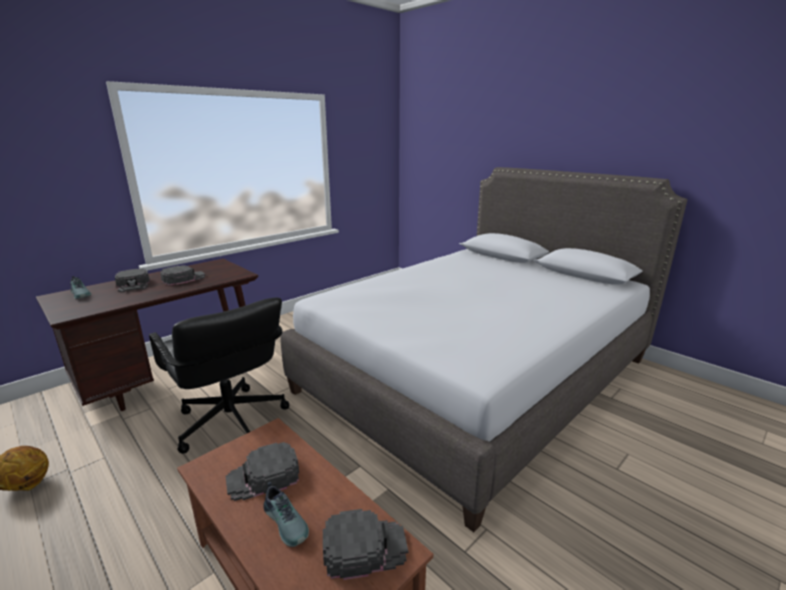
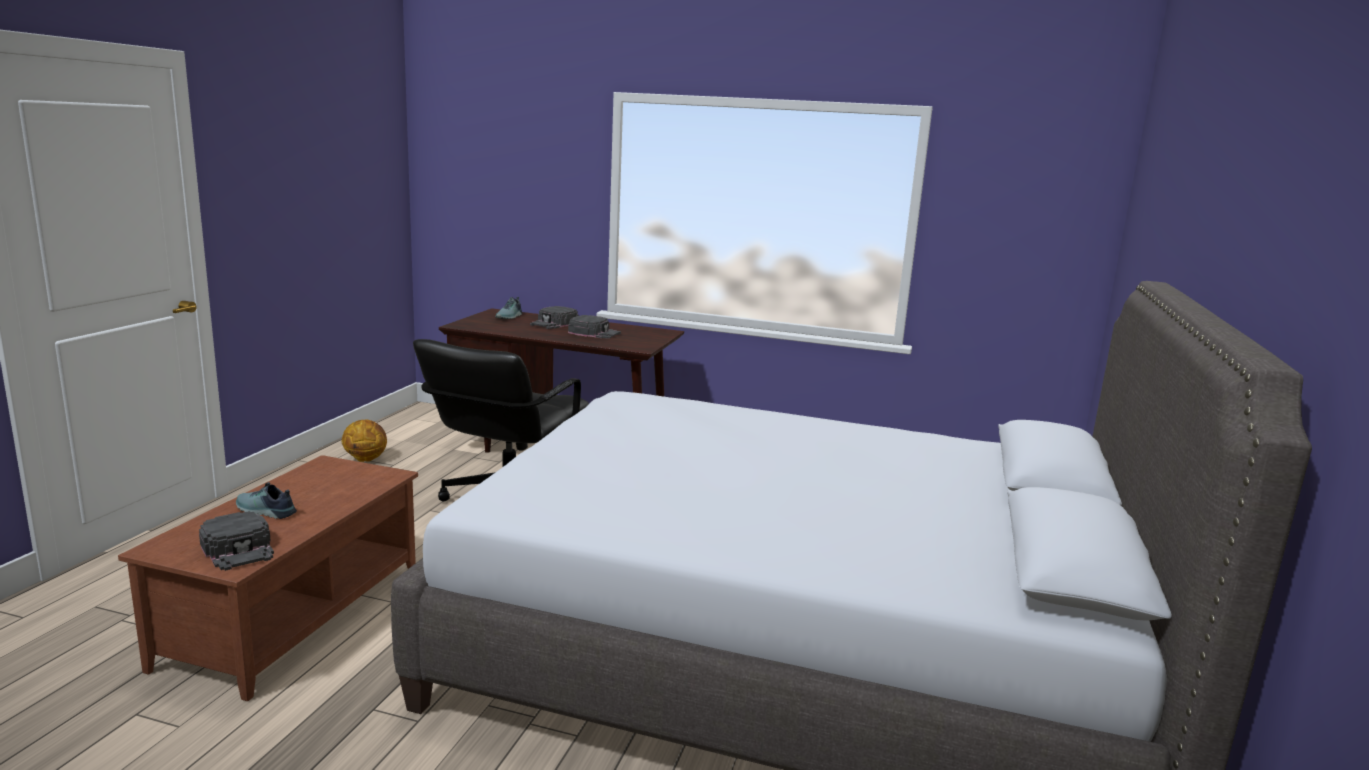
camera: 60 degrees right, 5 degrees down
black cap [225,442,299,501] -> none
shoe [263,482,309,547] -> shoe turned 90 degrees clockwise [236,482,297,519]

